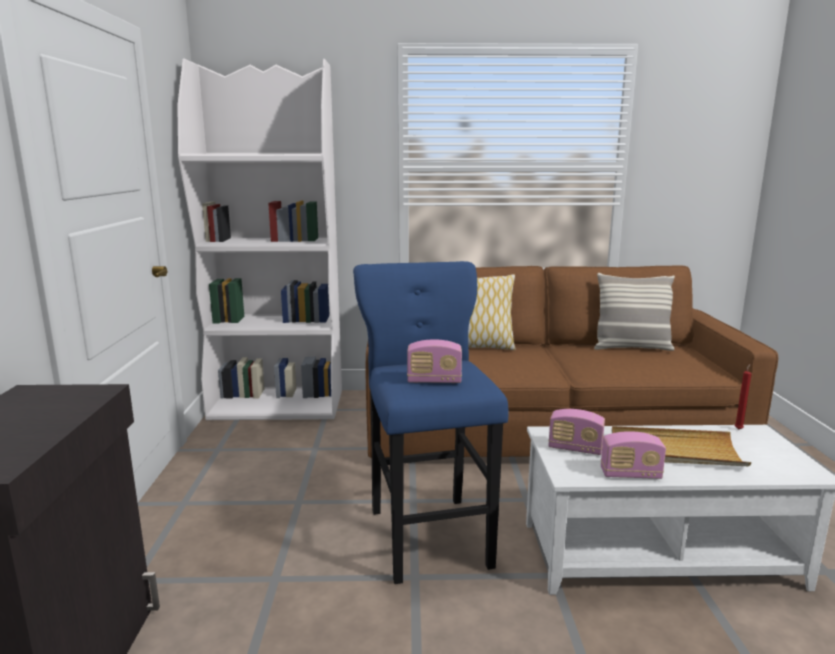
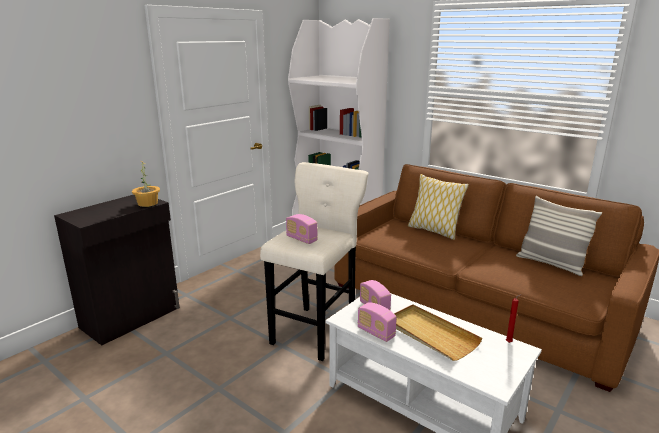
camera: 40 degrees right, 5 degrees up
blue stool [353,261,508,584] -> beige stool [260,162,369,361]
none -> potted plant [132,160,160,207]

